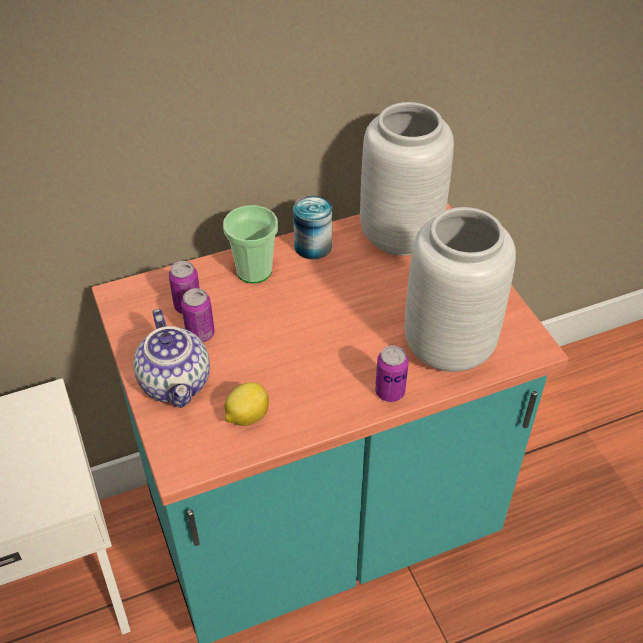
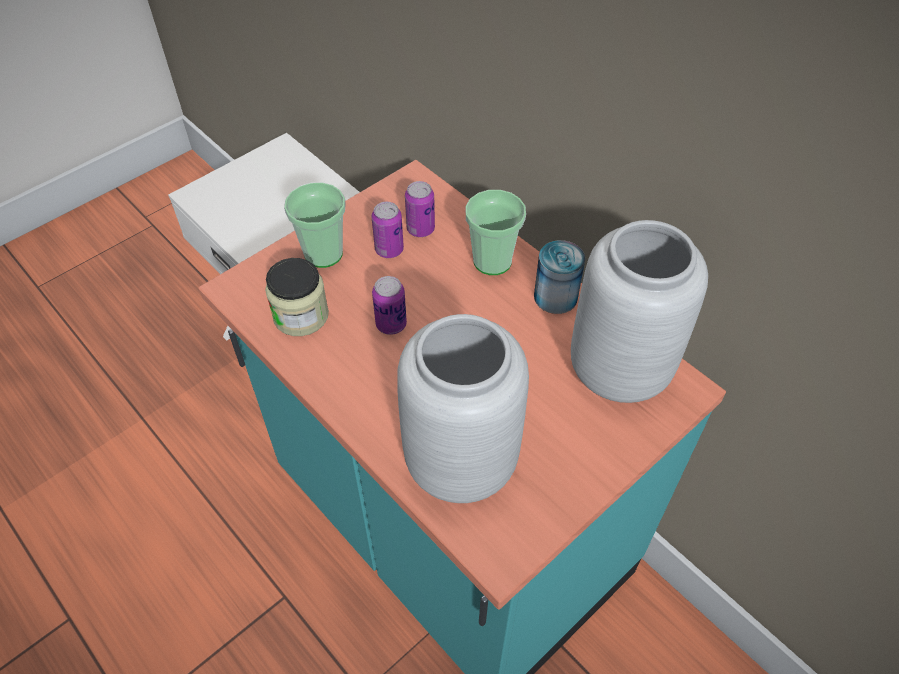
camera: 70 degrees right, 5 degrees up
teapot [133,309,210,408] -> cup [284,182,346,268]
lemon [225,382,269,426] -> jar [265,258,329,336]
can [375,346,409,402] -> can moved to [372,276,407,335]

